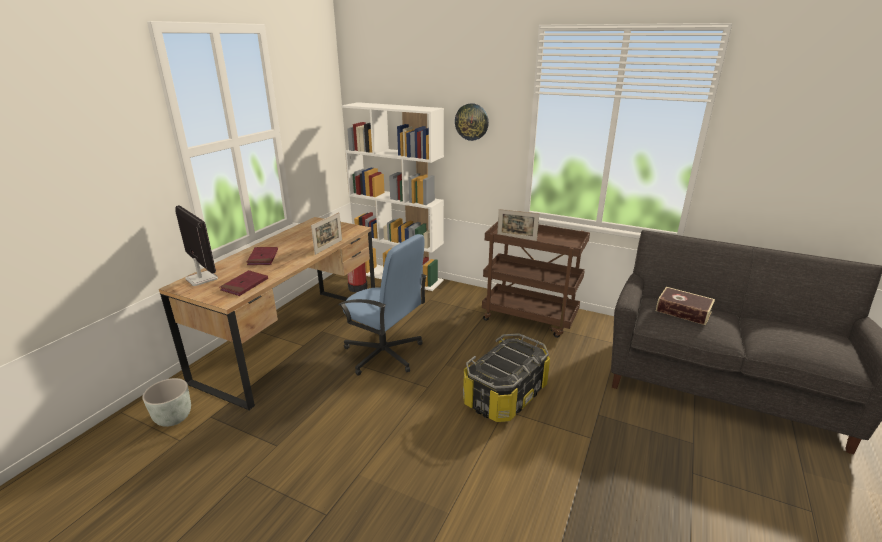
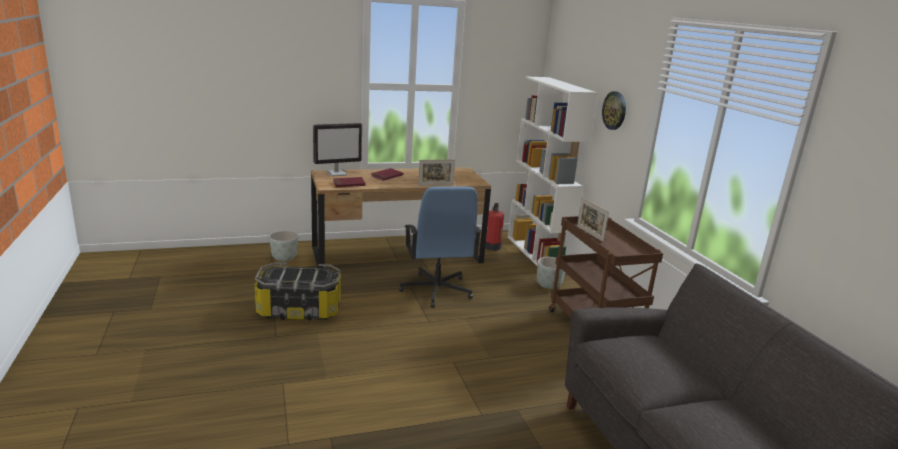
camera: 45 degrees right, 5 degrees down
monitor [175,205,218,286] -> monitor turned 60 degrees clockwise [313,123,362,176]
storage box [463,333,550,422] -> storage box moved to [254,263,341,321]
book [656,287,715,325] -> none
none -> grey planter [537,257,565,289]

